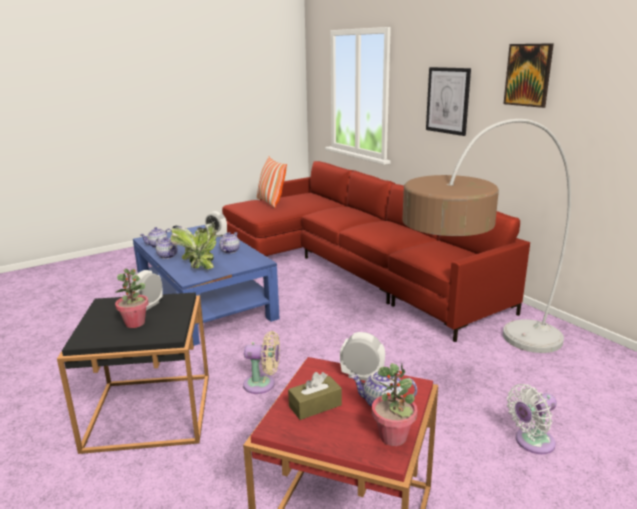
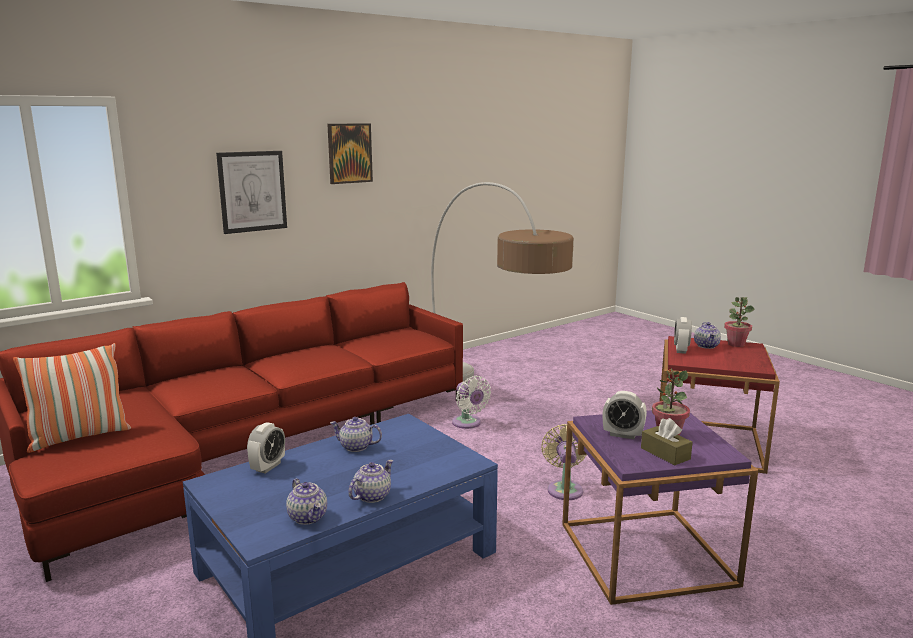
camera: 95 degrees left, 5 degrees down
black side table [57,293,209,454] -> purple side table [562,410,758,605]
potted plant [170,223,218,269] -> none
brown tissue box [288,372,342,420] -> brown tissue box moved to [641,418,693,465]
white fan [507,384,557,454] -> white fan moved to [452,376,491,429]

